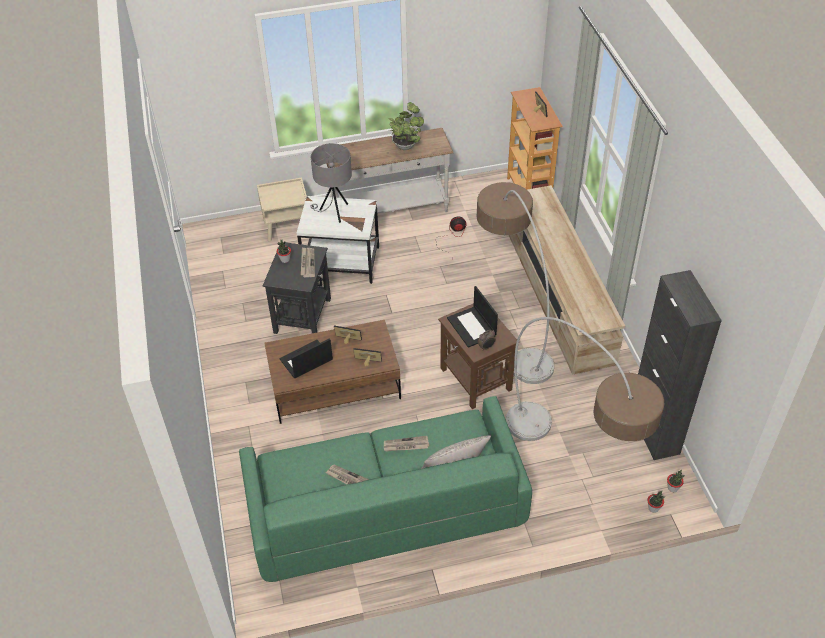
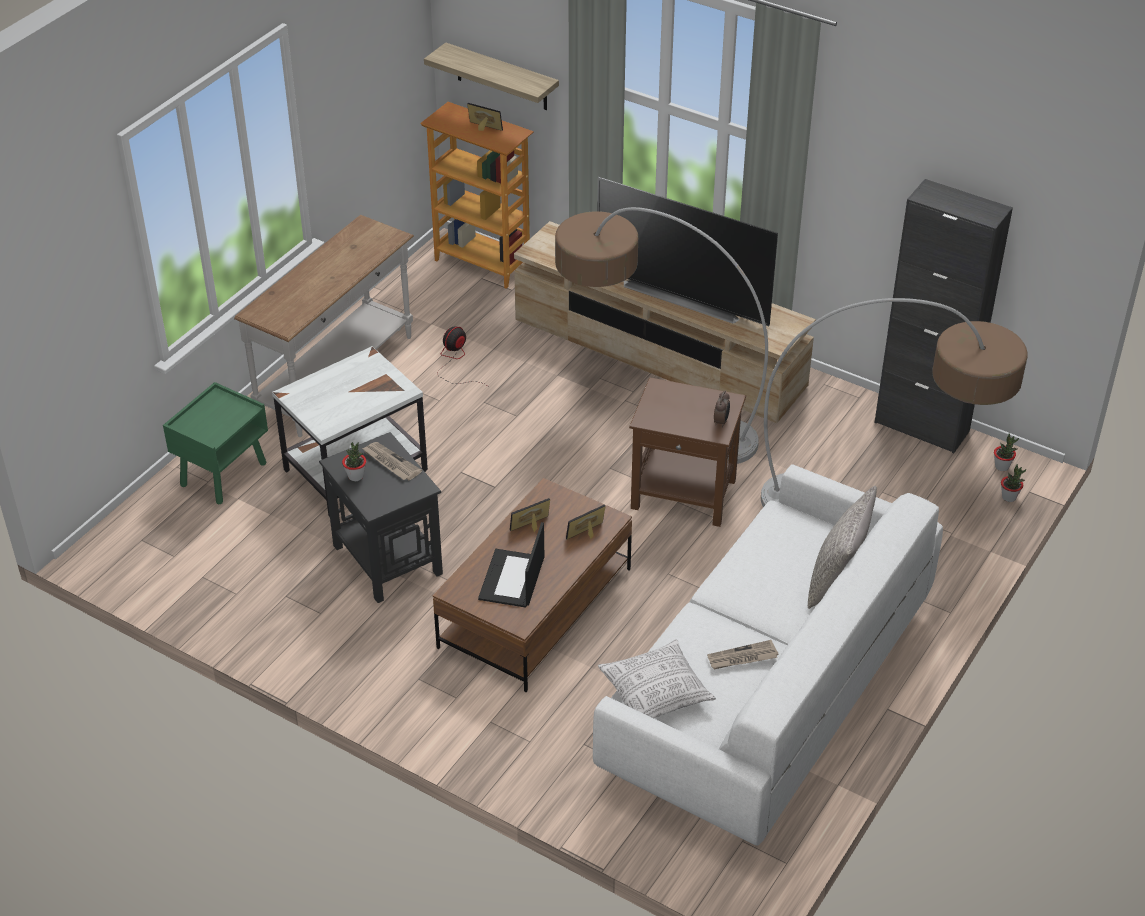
camera: 45 degrees left, 5 degrees down
green sofa [239,396,532,582] -> white sofa [593,464,943,846]
beige nightstand [257,177,307,242] -> green nightstand [163,382,268,504]
grey table lamp [310,143,352,223] -> none
newspaper [384,436,429,452] -> none
potted plant [388,102,424,150] -> none
laptop [447,286,498,348] -> none
none -> shelf [424,43,559,110]
none -> television [597,177,778,326]
none -> pillow [598,639,716,718]

